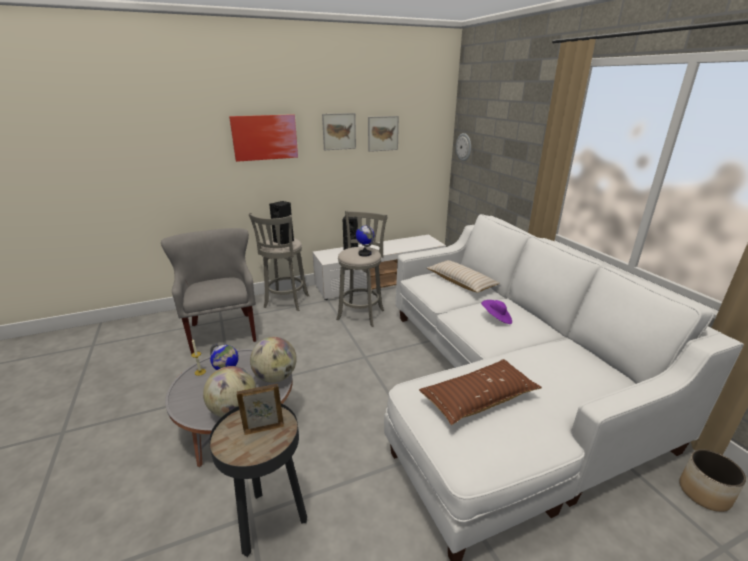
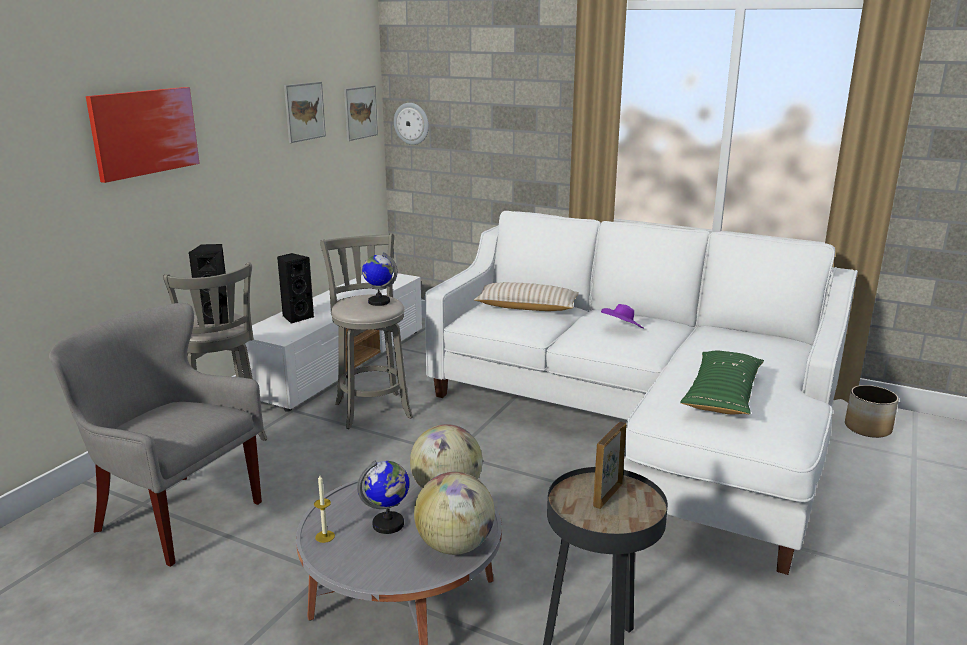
camera: 40 degrees left, 5 degrees down
picture [322,113,356,150] -> picture moved to [344,85,378,141]
brown pillow [419,359,542,425] -> green pillow [680,351,764,414]

